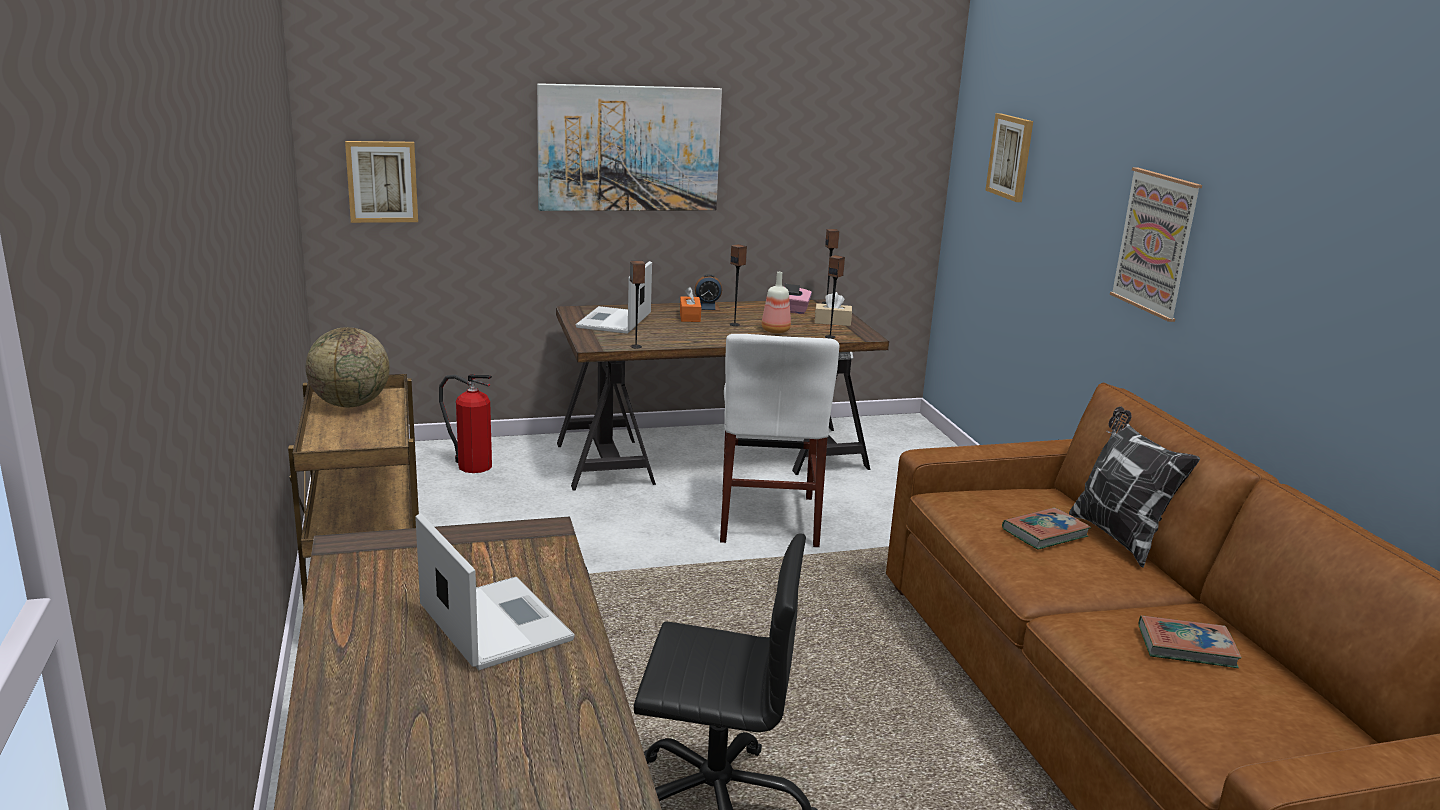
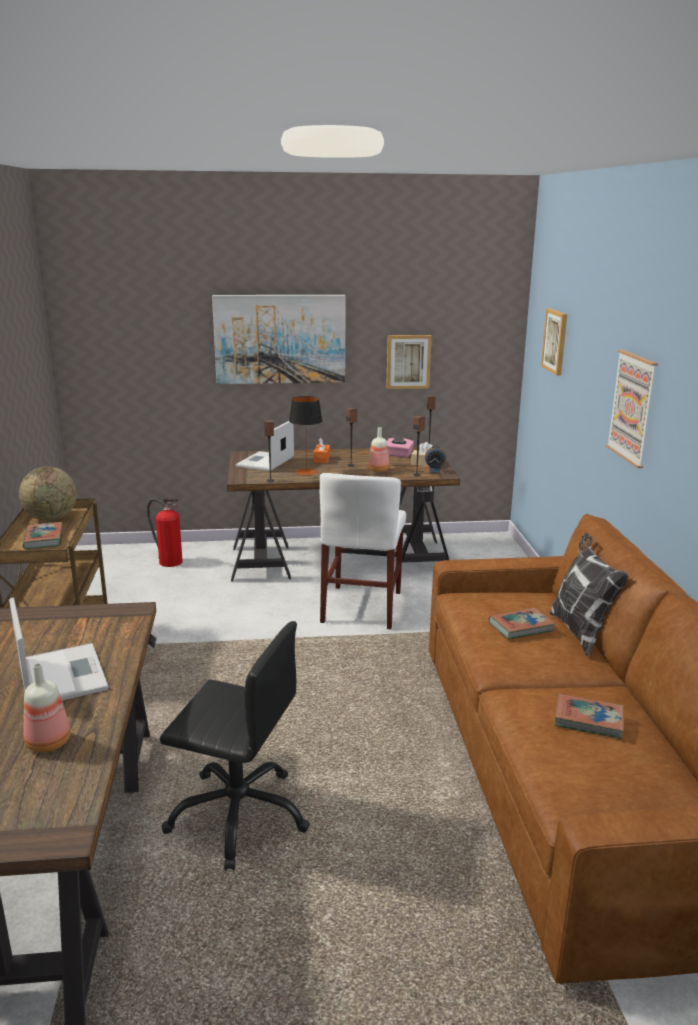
camera: 10 degrees right, 0 degrees up
picture [345,141,418,223] -> picture moved to [386,335,432,389]
alarm clock [695,274,722,311] -> alarm clock moved to [425,446,446,474]
none -> book [23,522,63,549]
none -> bottle [23,663,71,752]
none -> table lamp [289,396,323,476]

